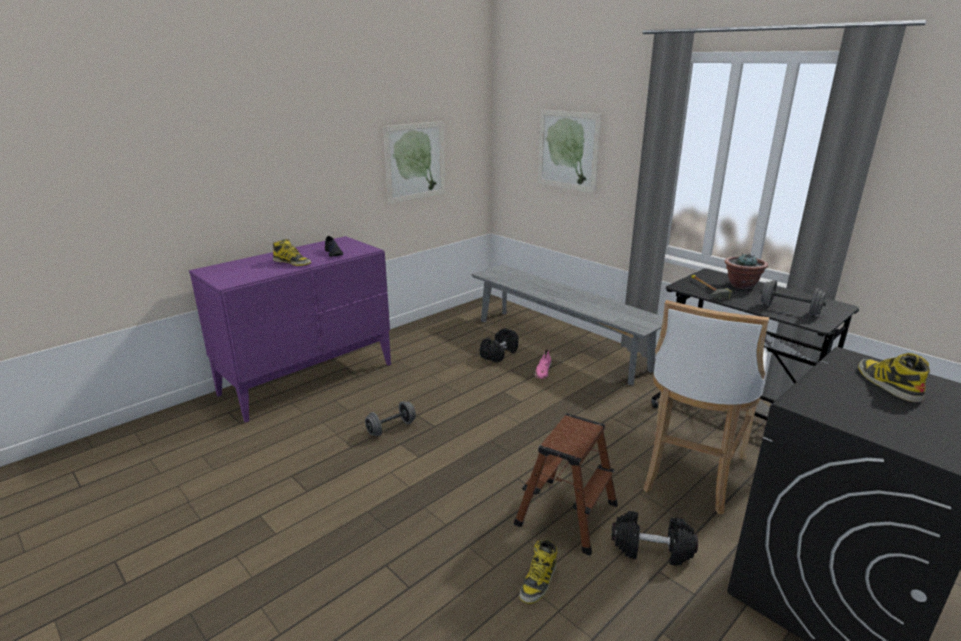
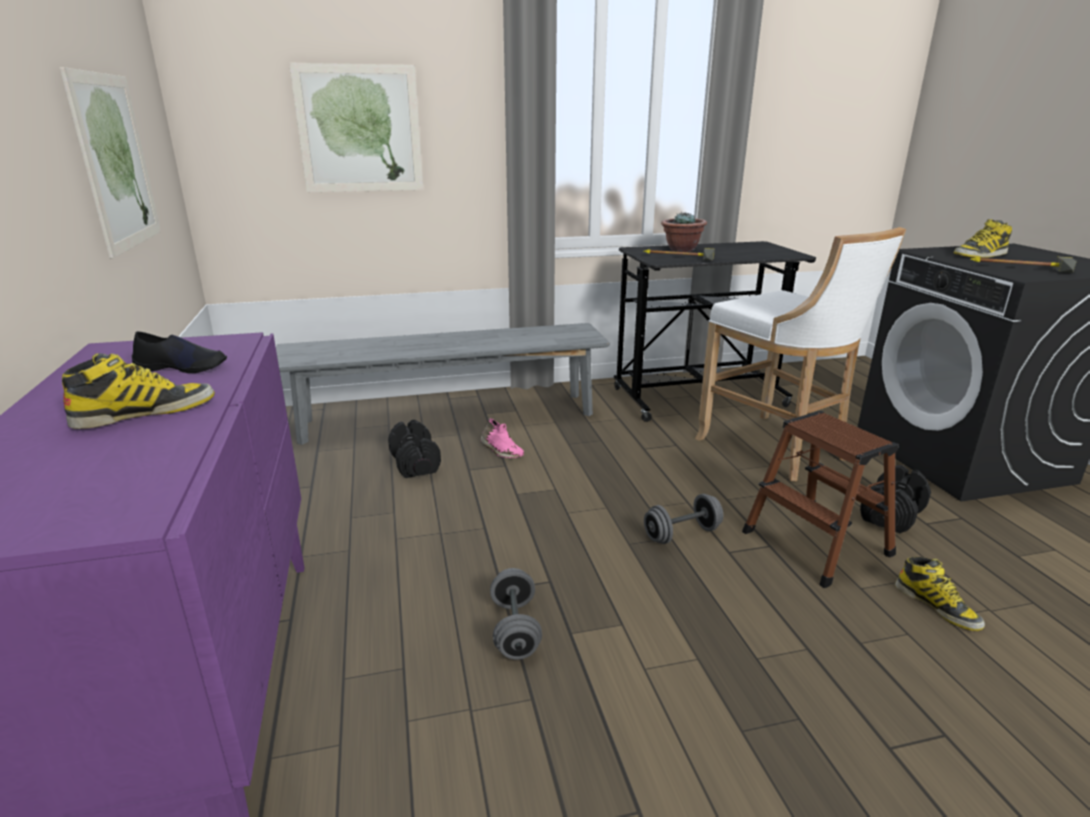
camera: 60 degrees left, 0 degrees up
grey dumbbell [761,280,826,316] -> grey dumbbell moved to [644,494,723,544]
boot [858,353,930,402] -> boot turned 45 degrees counterclockwise [954,219,1012,258]
none -> hammer [971,256,1077,273]

